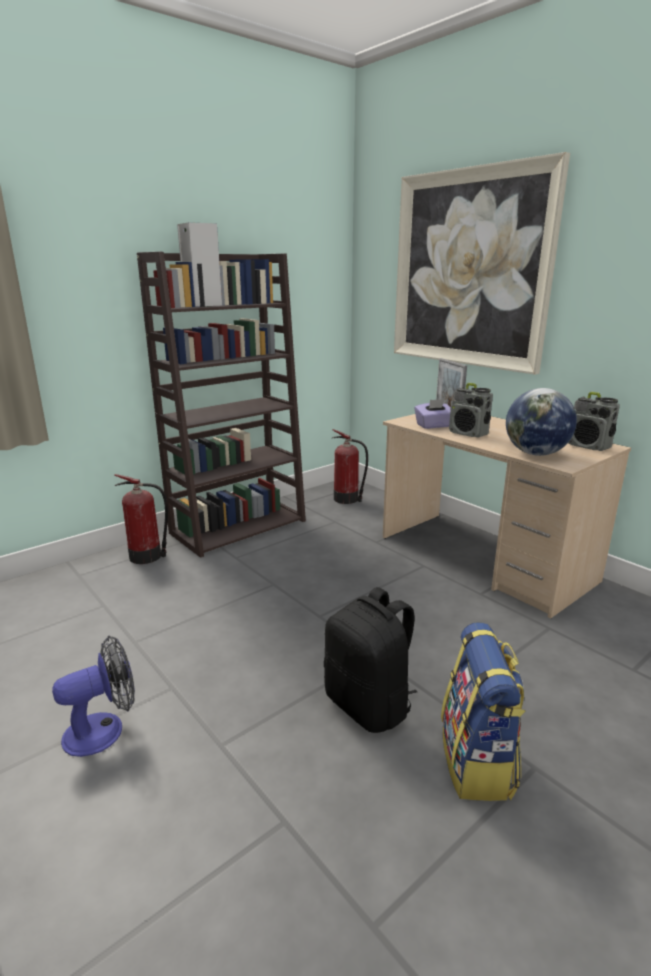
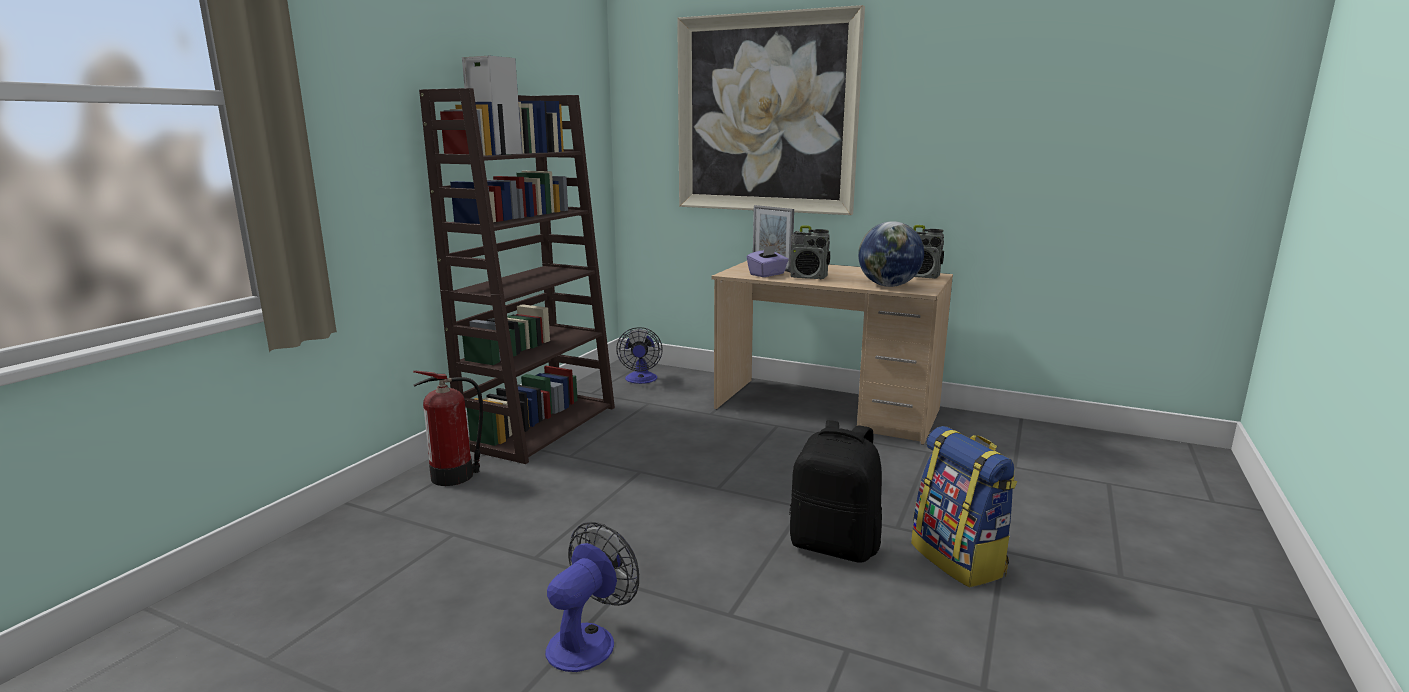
camera: 25 degrees left, 5 degrees down
fire extinguisher [332,429,368,504] -> fan [616,327,663,384]

